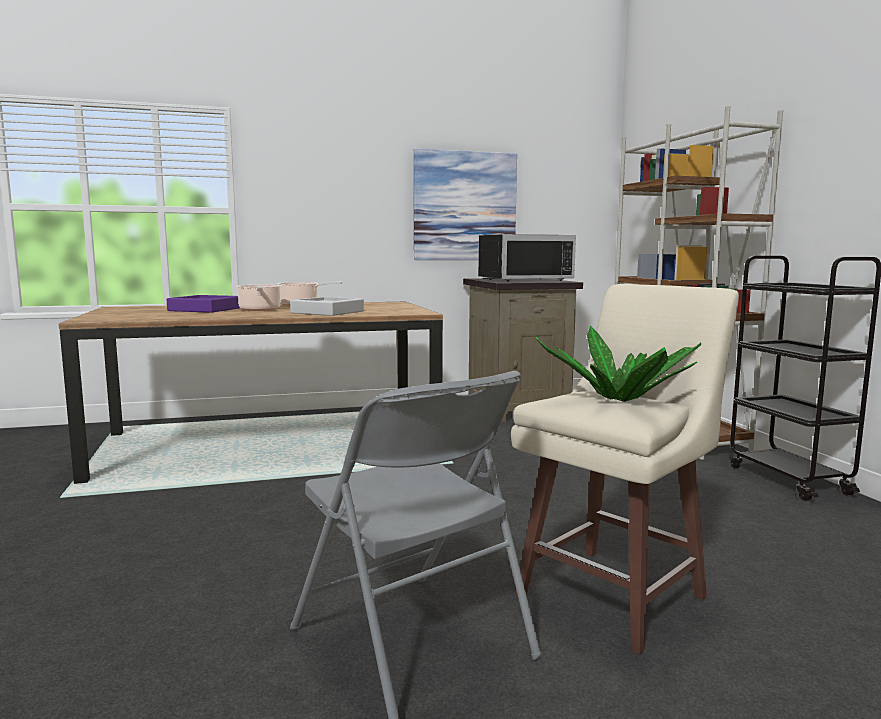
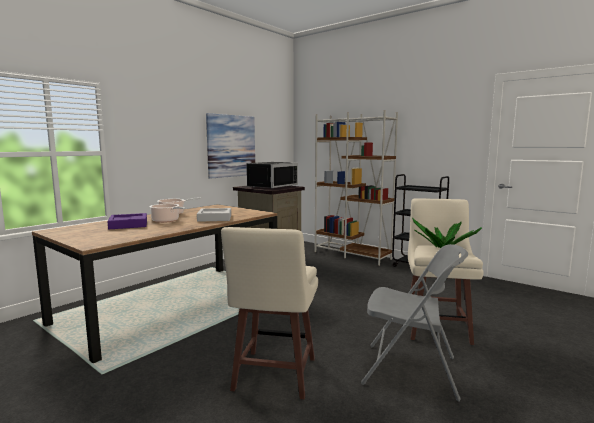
camera: 35 degrees left, 0 degrees up
none -> beige stool [221,227,318,399]

